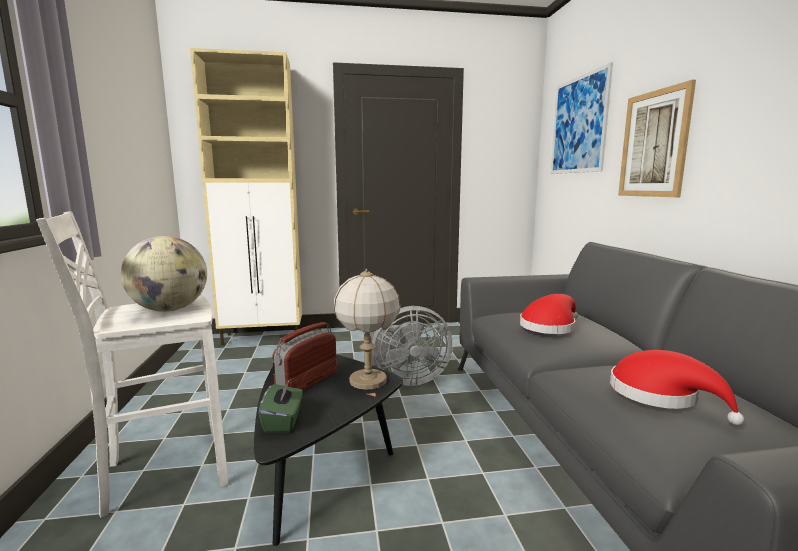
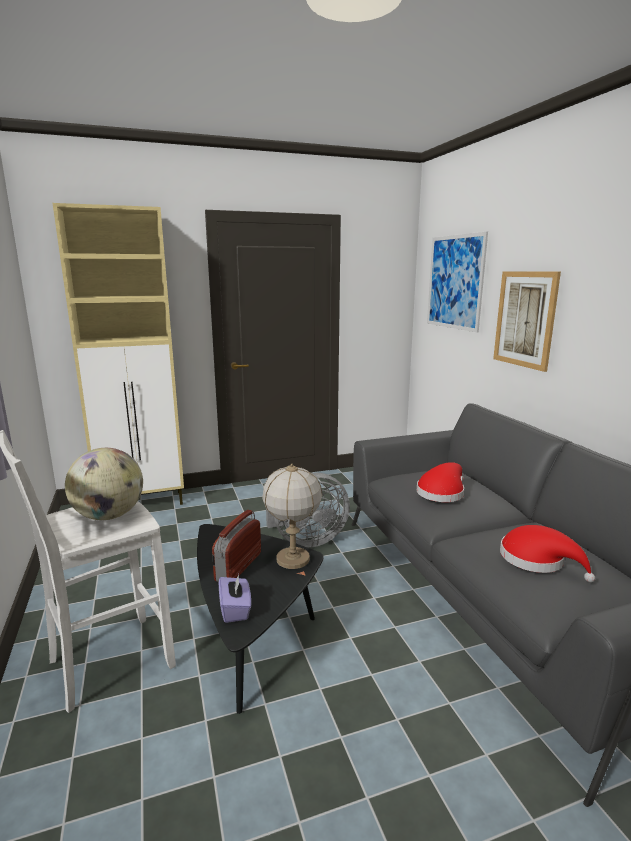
camera: 10 degrees left, 5 degrees up
green tissue box [258,379,303,433] -> purple tissue box [219,574,251,623]

